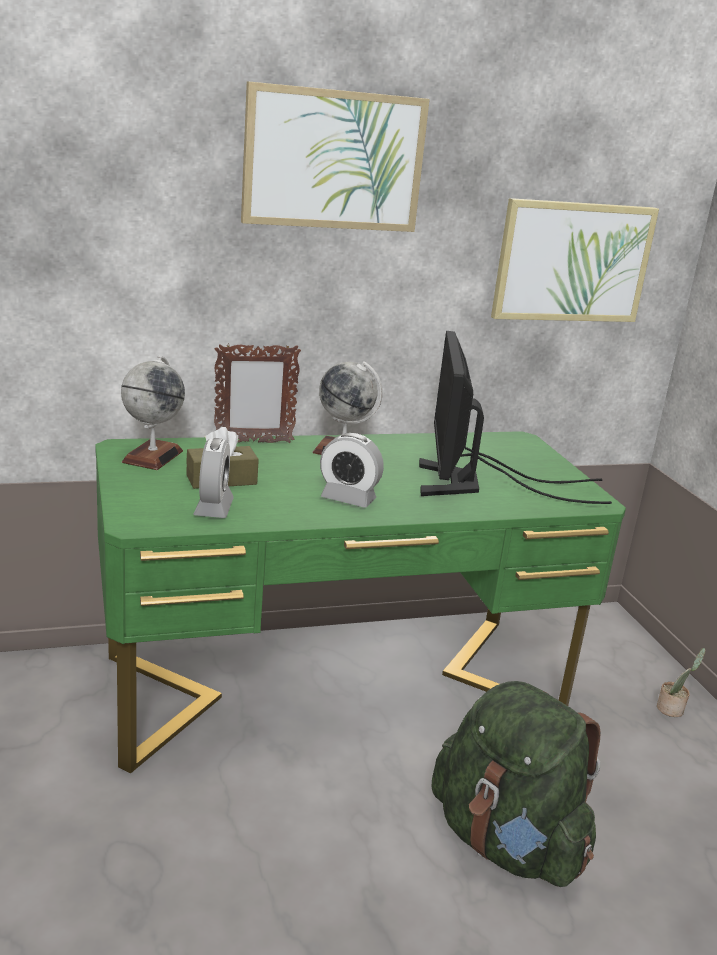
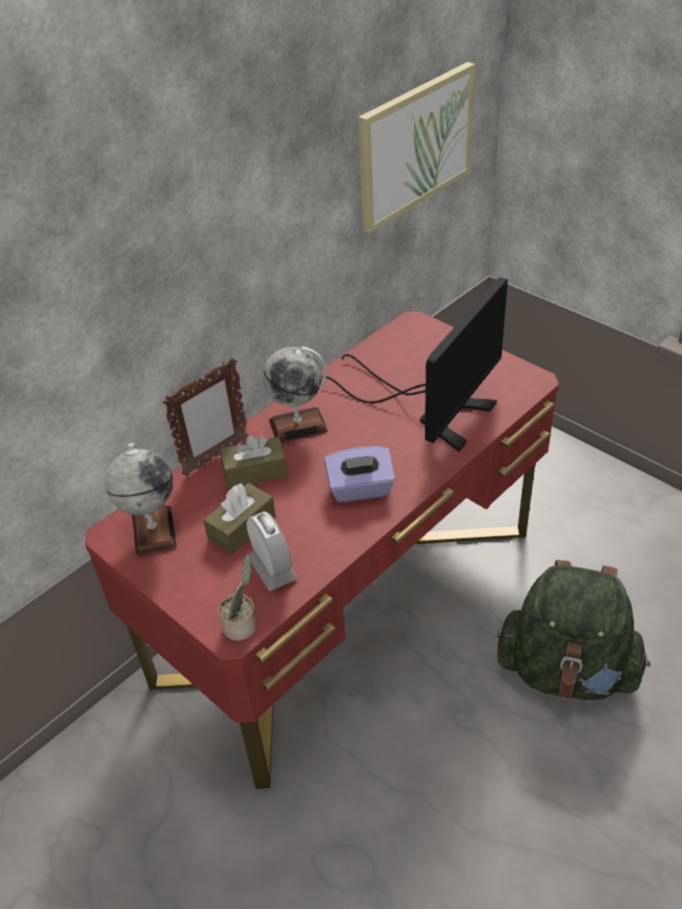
camera: 25 degrees left, 20 degrees up
green desk [95,431,626,773] -> red desk [85,311,559,789]
picture [241,81,430,232] -> none
alarm clock [320,433,384,508] -> purple tissue box [324,446,396,503]
monitor [419,331,612,504] -> monitor turned 120 degrees counterclockwise [322,277,508,452]
potted plant [657,648,705,717] -> potted plant moved to [218,555,257,641]
none -> brown tissue box [220,435,288,489]

